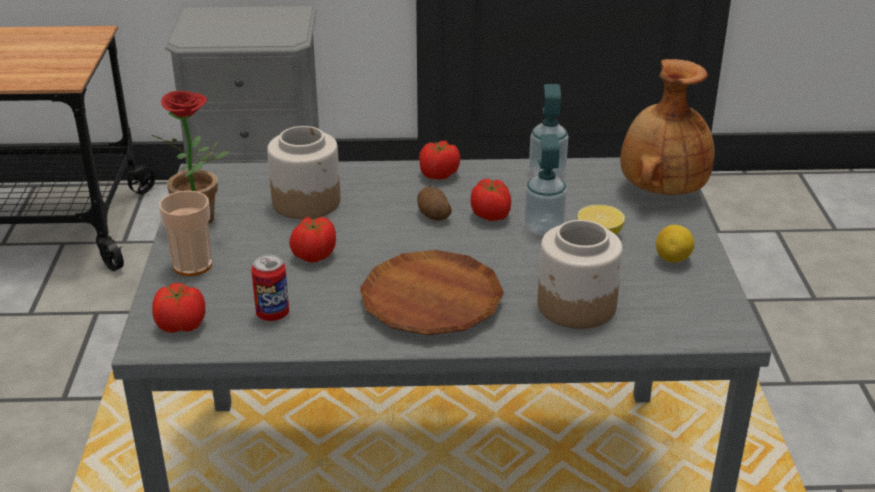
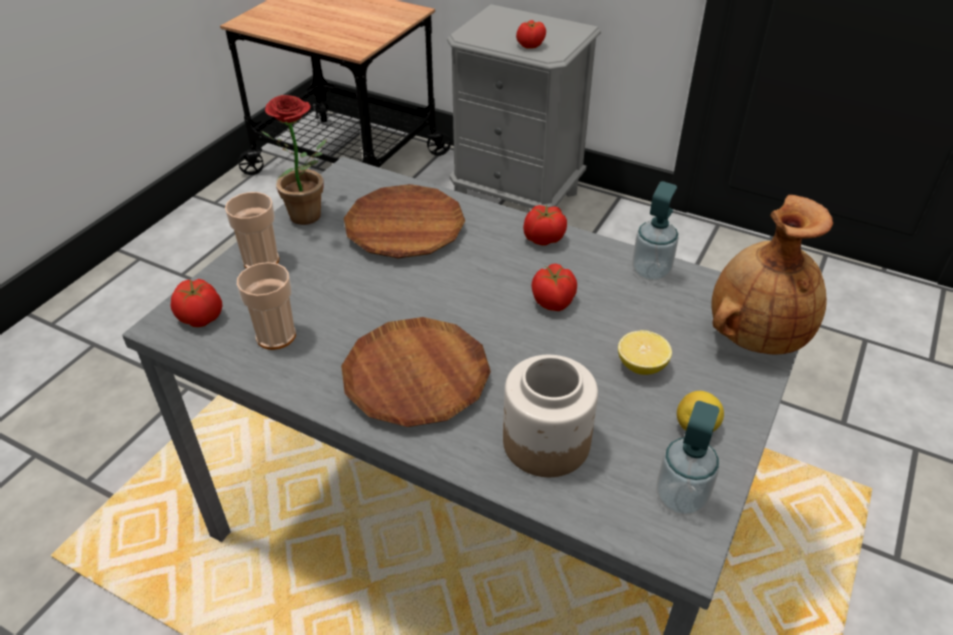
camera: 30 degrees right, 10 degrees up
can [251,255,289,321] -> cup [237,262,296,350]
jar [267,126,340,219] -> brown plate [344,184,465,259]
tomato [289,217,336,263] -> tomato moved to [516,20,546,49]
potato [417,187,452,221] -> none
soap dispenser [524,134,567,236] -> soap dispenser moved to [656,401,719,516]

